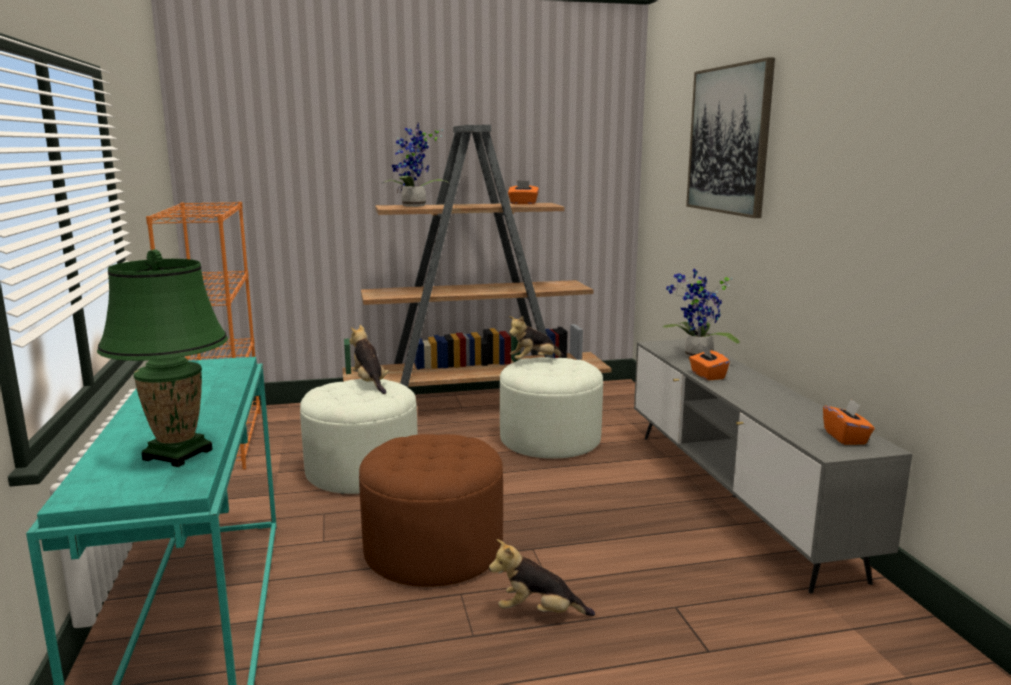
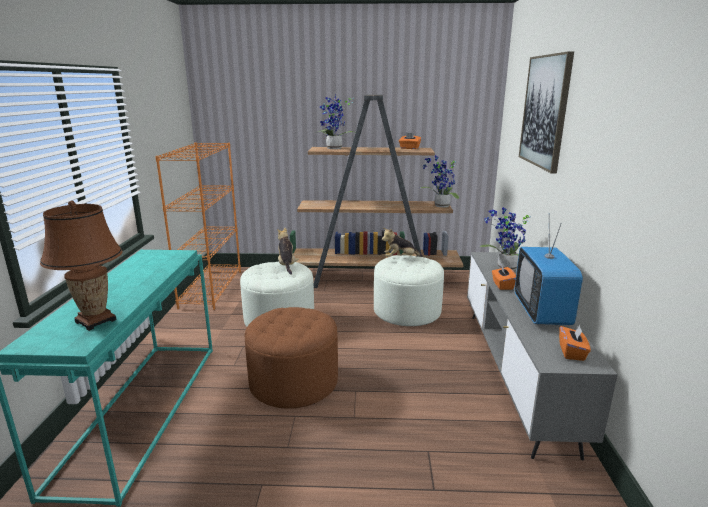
camera: 15 degrees right, 5 degrees up
green table lamp [97,249,228,467] -> brown table lamp [40,201,123,331]
plush toy [489,539,595,616] -> none
none -> potted plant [420,155,459,208]
none -> television [515,219,583,325]

